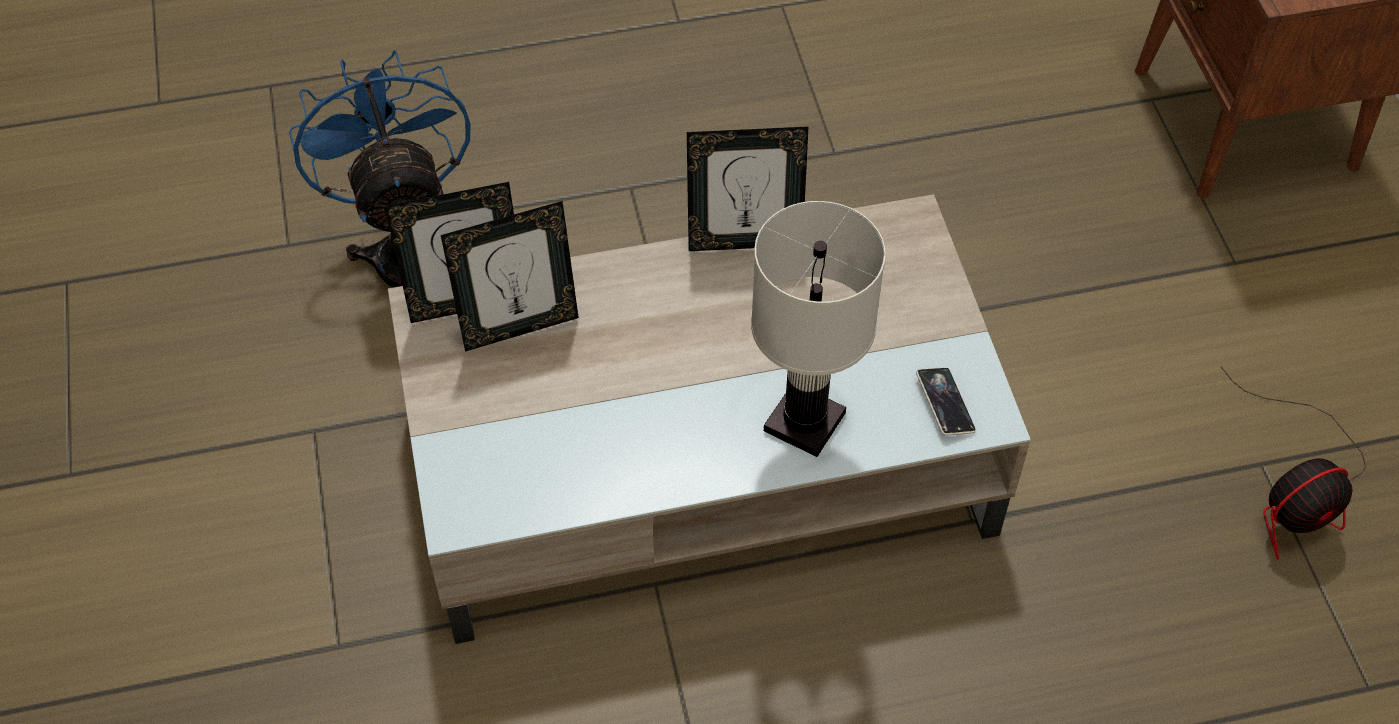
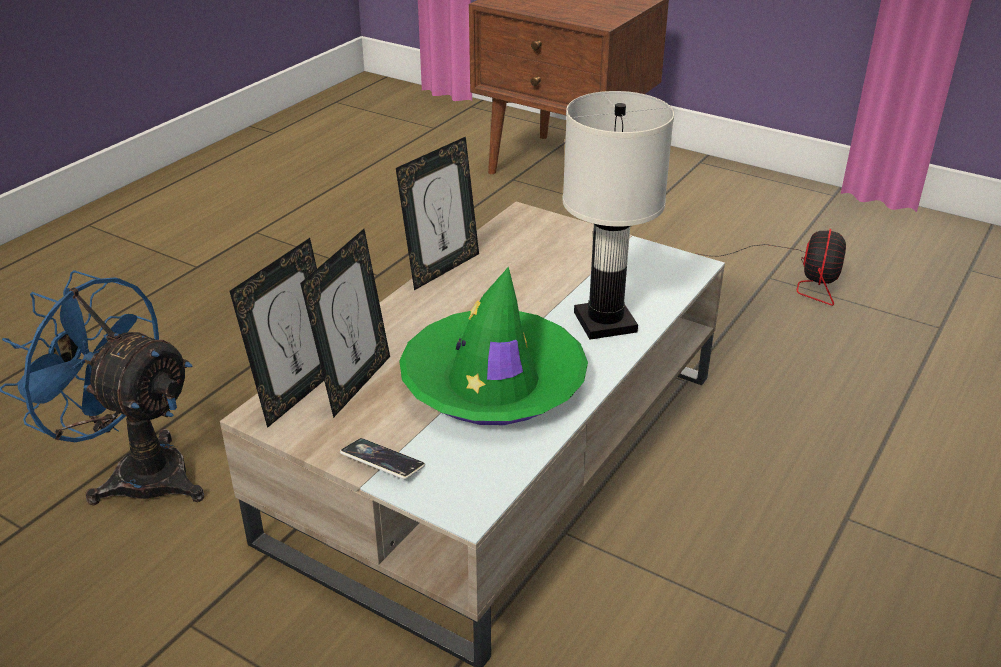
camera: 45 degrees left, 20 degrees down
phone [916,367,976,436] -> phone moved to [340,438,425,479]
none -> green hat [399,267,588,425]

